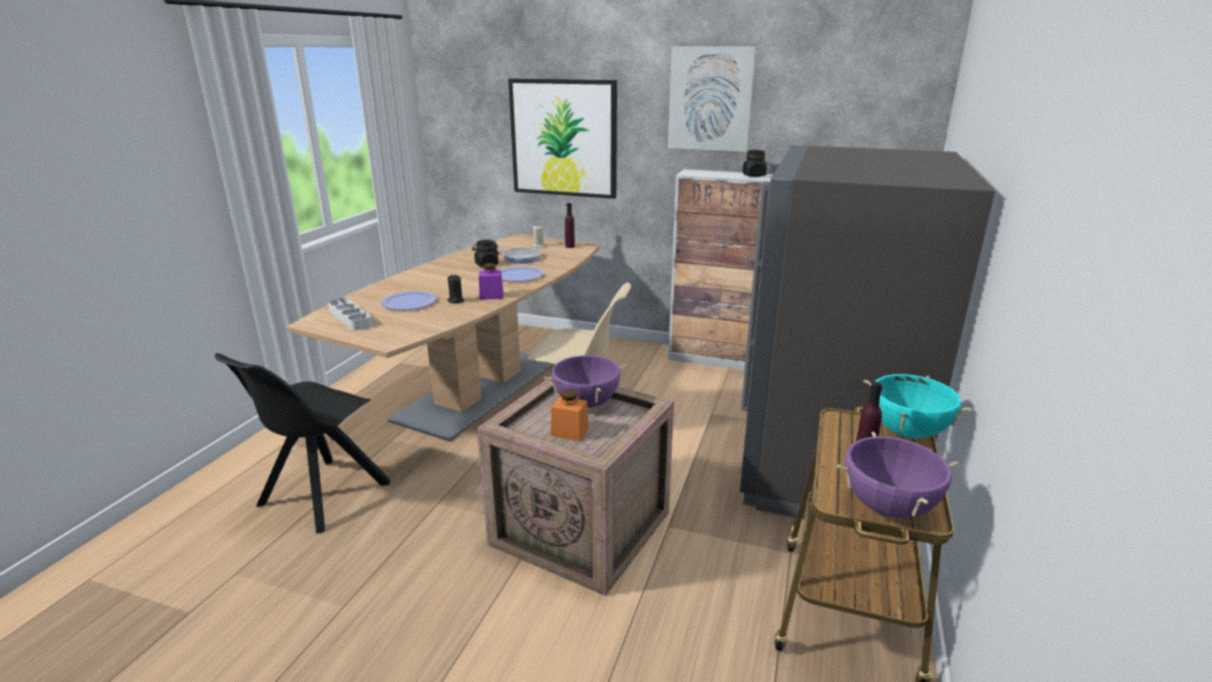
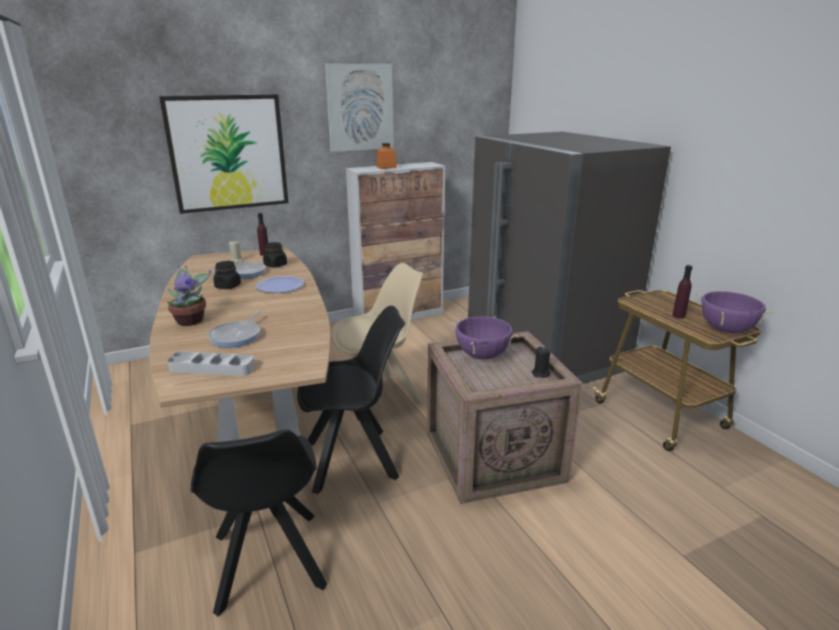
camera: 45 degrees left, 0 degrees up
plate [381,291,437,310] -> frying pan [208,310,262,348]
black candle [447,275,464,304] -> black candle moved to [532,347,550,378]
purple jar [479,263,503,300] -> none
orange jar [551,390,589,441] -> orange jar moved to [377,143,397,169]
black jar [743,150,767,177] -> black jar moved to [263,242,287,268]
turquoise cooking pot [863,374,972,438] -> none
none -> potted plant [167,265,211,326]
none -> black chair [297,306,405,494]

